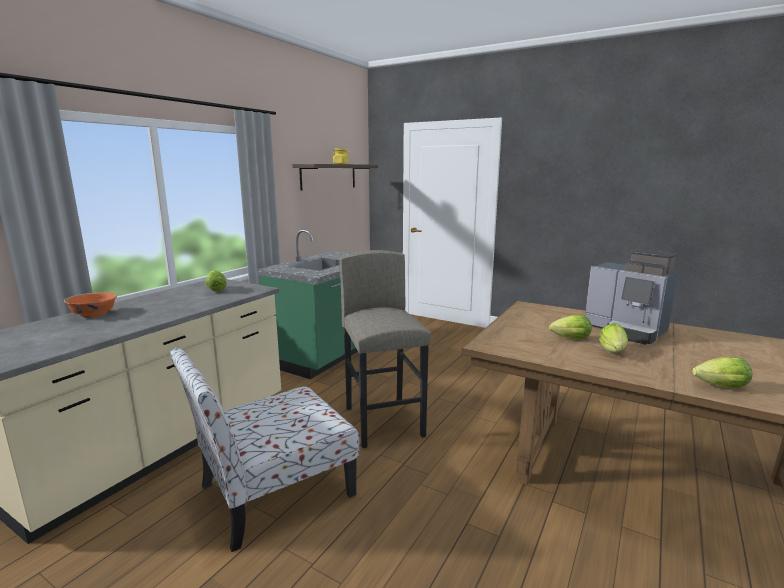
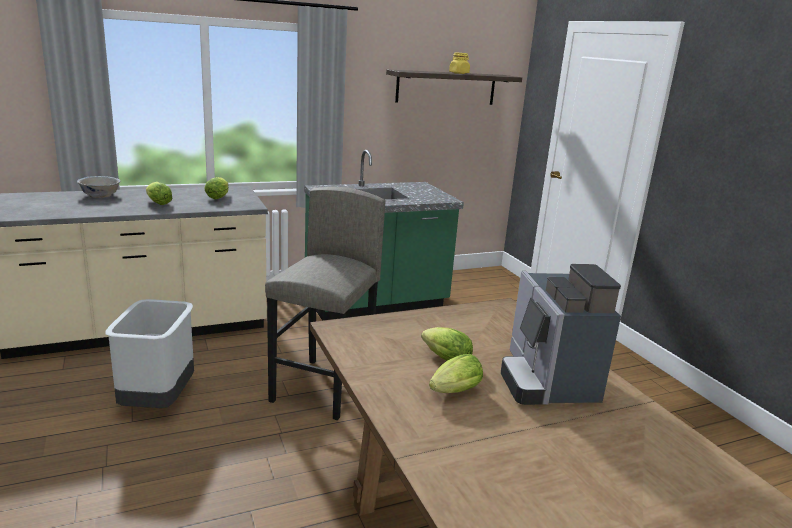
camera: 35 degrees right, 5 degrees up
orange bowl [64,292,117,318] -> white bowl [77,176,120,198]
chair [170,348,359,552] -> grey trash can [105,299,194,408]
lettuce [692,357,752,388] -> lettuce moved to [146,182,173,205]

